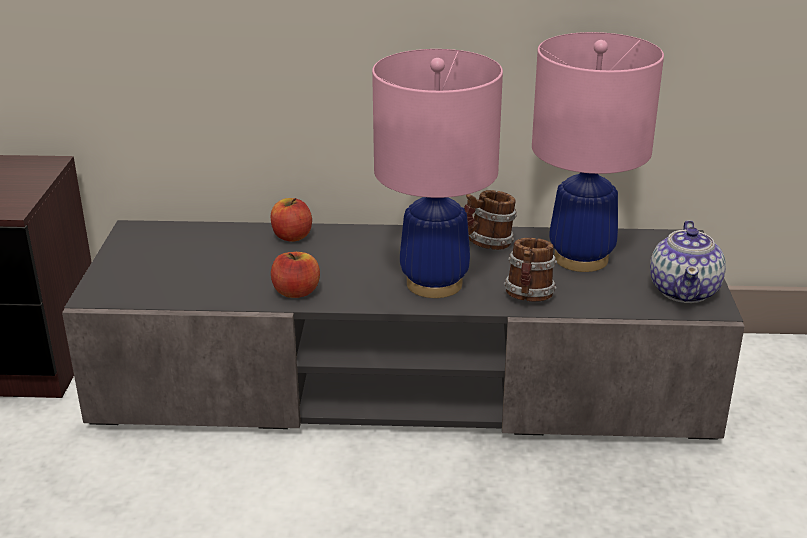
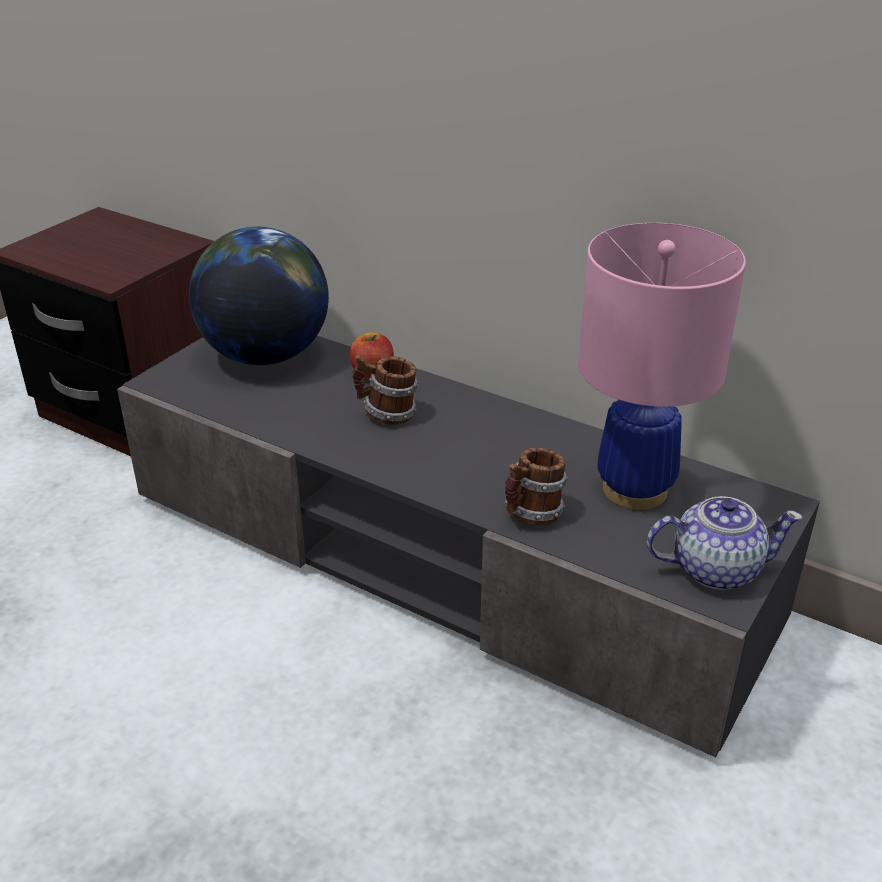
camera: 30 degrees right, 5 degrees up
apple [271,252,320,298] -> none
pink table lamp [372,49,503,298] -> none
mug [464,190,517,250] -> mug moved to [353,355,419,425]
teapot [650,220,726,303] -> teapot turned 135 degrees counterclockwise [647,496,803,590]
none -> globe [189,227,329,365]

